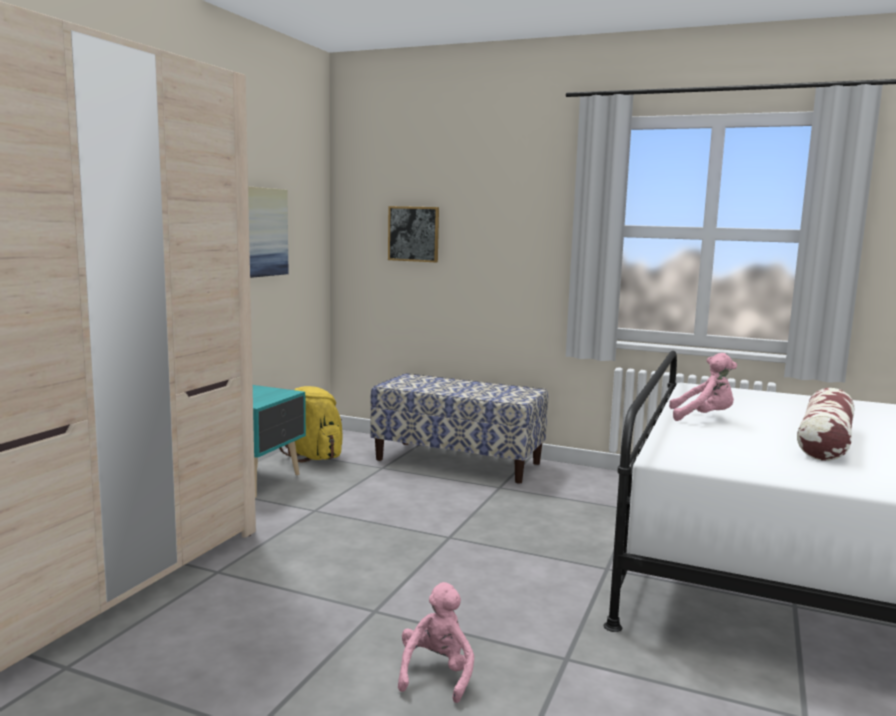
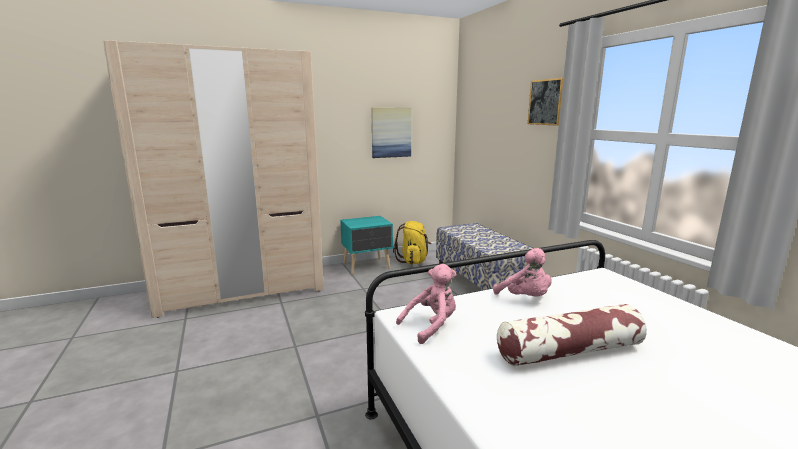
camera: 45 degrees right, 5 degrees up
picture [388,206,439,262] -> picture moved to [528,78,563,126]
pink plush toy [398,582,474,703] -> pink plush toy moved to [396,264,457,344]

